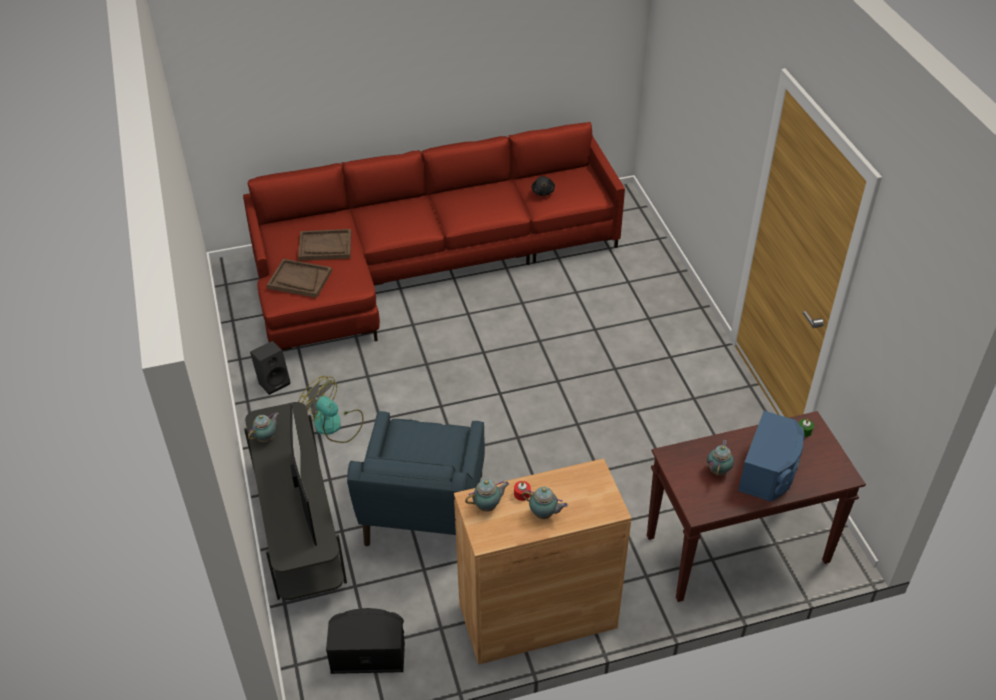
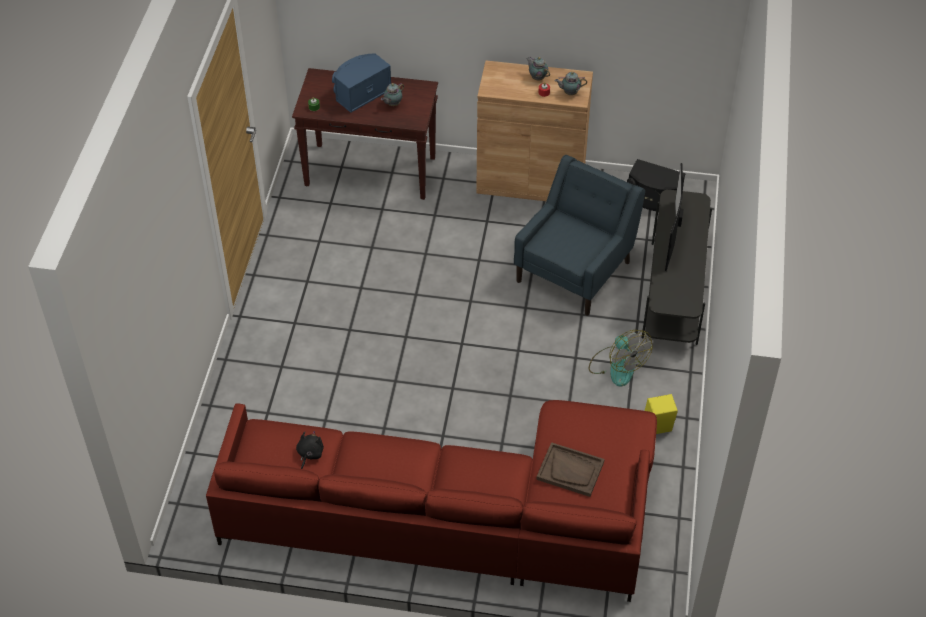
camera: 155 degrees left, 5 degrees up
teapot [248,412,279,442] -> none
black speaker [250,341,290,395] -> yellow speaker [645,394,678,434]
brown tray [267,259,332,298] -> none

